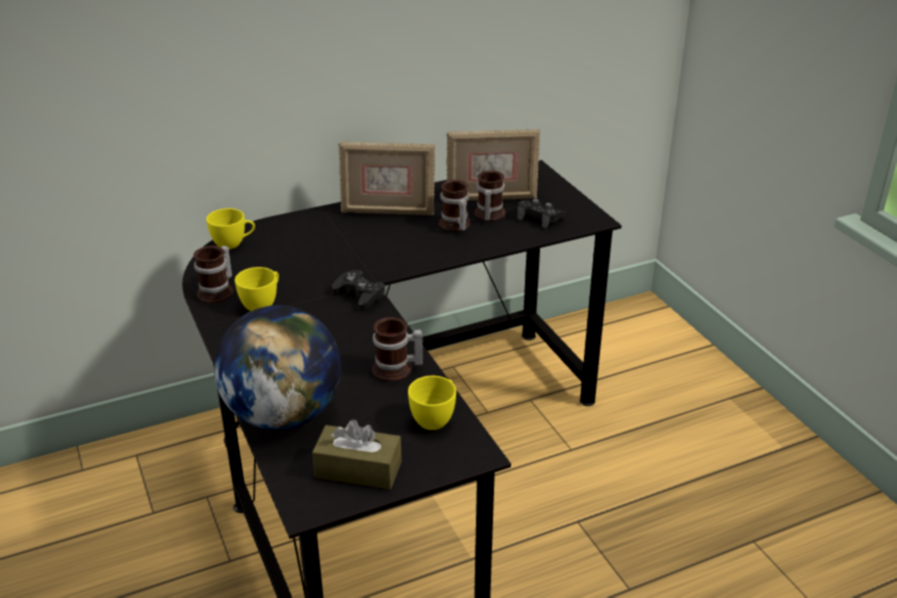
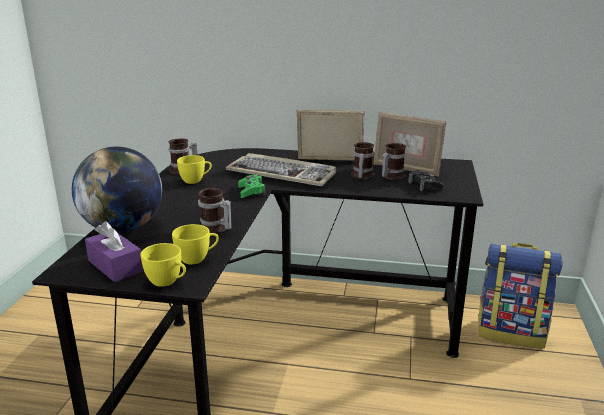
camera: 35 degrees right, 10 degrees down
yellow cup [206,208,255,249] -> yellow cup moved to [140,243,186,287]
brown tissue box [312,420,402,489] -> purple tissue box [85,221,143,282]
black game controller [332,270,385,311] -> green game controller [238,175,265,198]
picture frame [338,141,435,215] -> picture frame turned 150 degrees clockwise [297,109,365,161]
none -> keyboard [226,153,336,186]
none -> backpack [478,243,563,349]

